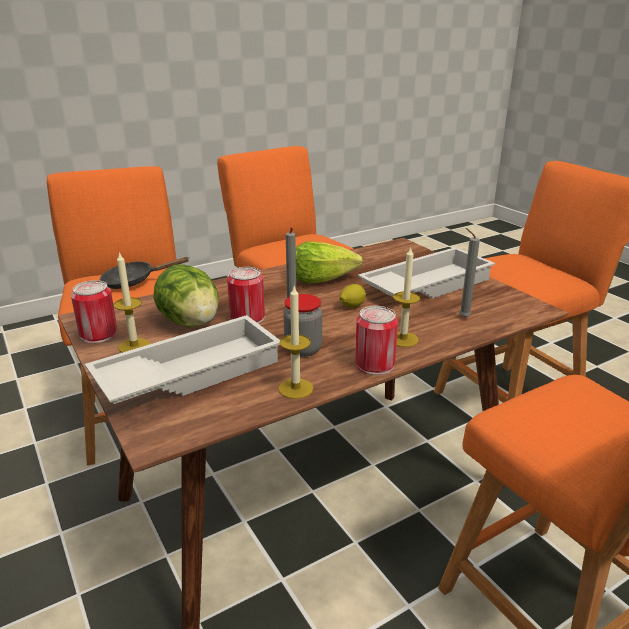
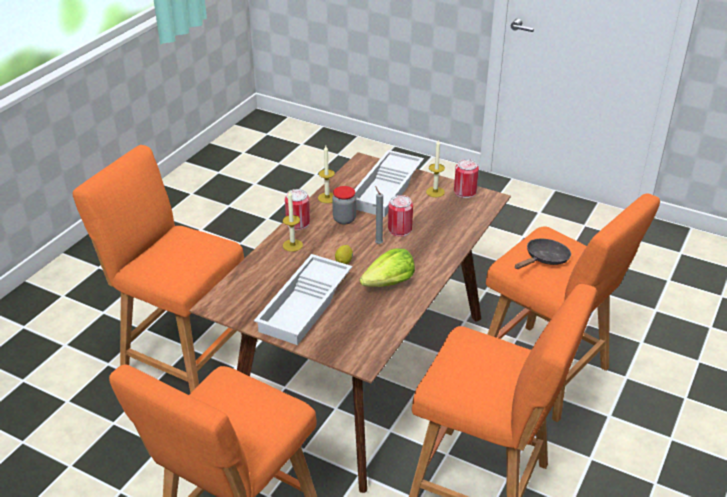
camera: 150 degrees right, 10 degrees up
lettuce [153,264,219,327] -> none
grey candle [459,228,480,318] -> none

